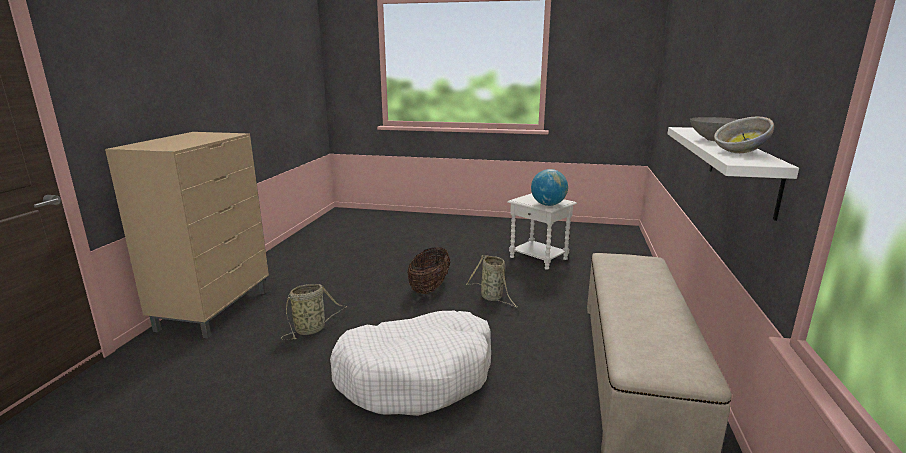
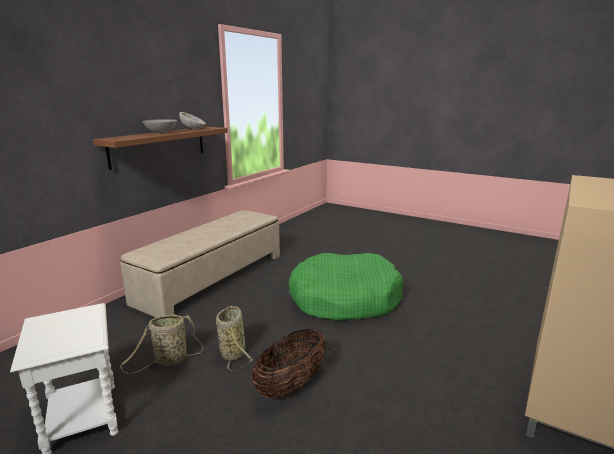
camera: 160 degrees left, 0 degrees up
basket [281,284,348,340] -> basket moved to [120,314,204,373]
white dog bed [330,311,491,416] -> green dog bed [289,253,404,321]
globe [531,169,568,206] -> none
white shelf [667,127,799,221] -> brown shelf [93,127,228,170]

